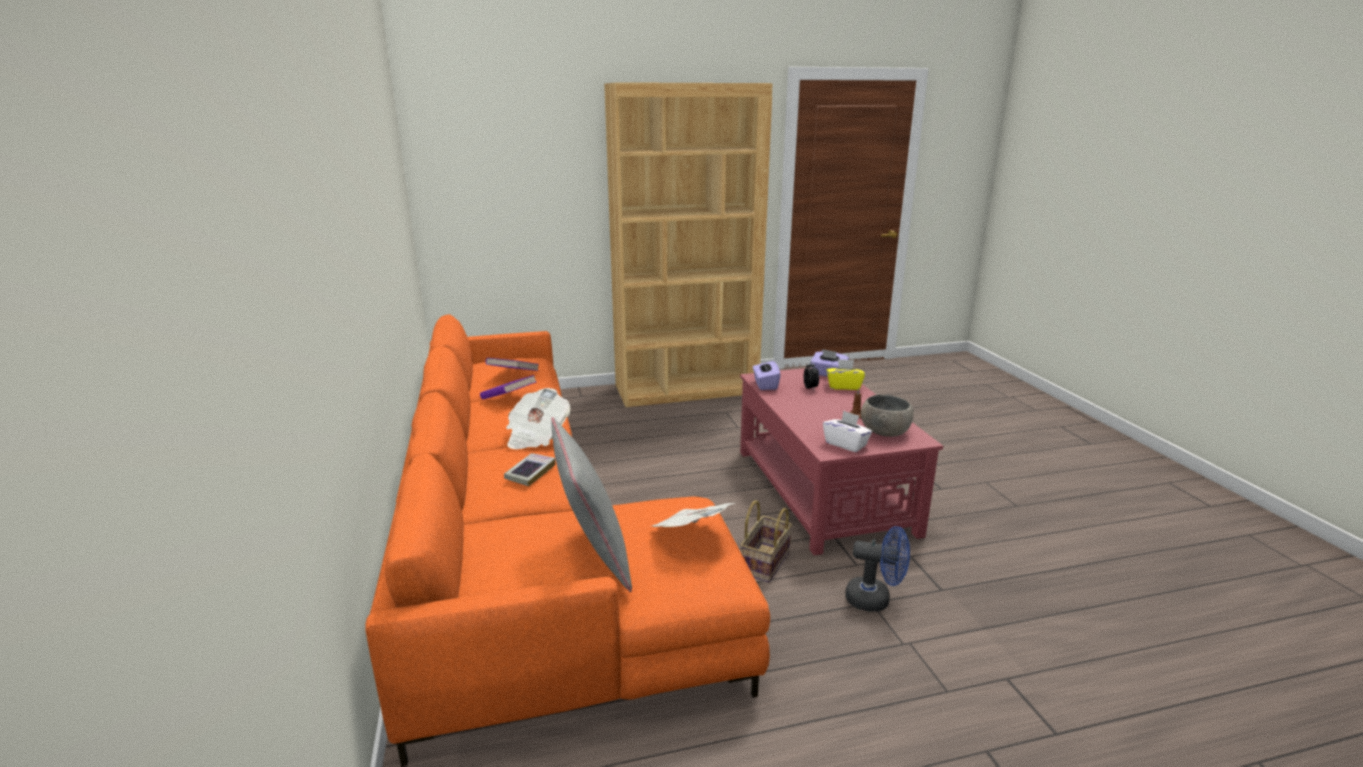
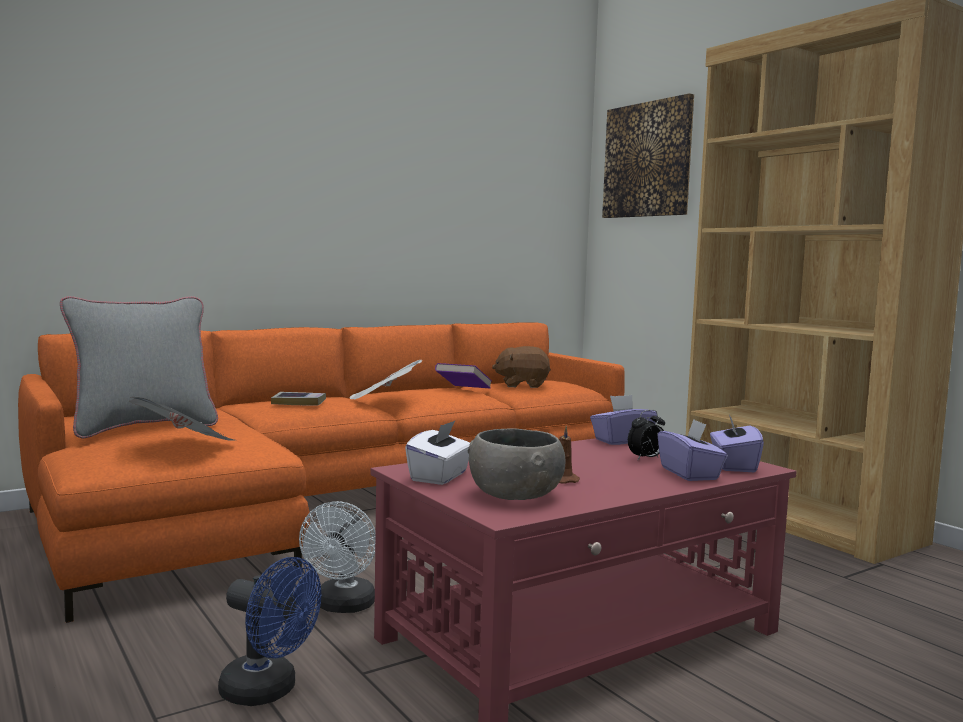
camera: 70 degrees right, 15 degrees down
purple book [486,358,539,371] -> brown plush toy [492,346,551,388]
basket [741,500,792,583] -> white fan [299,501,376,613]
yellow tissue box [826,359,865,390] -> purple tissue box [658,419,728,481]
blue fan [845,526,910,612] -> blue fan turned 60 degrees counterclockwise [218,557,321,706]
none -> picture [602,93,694,218]

